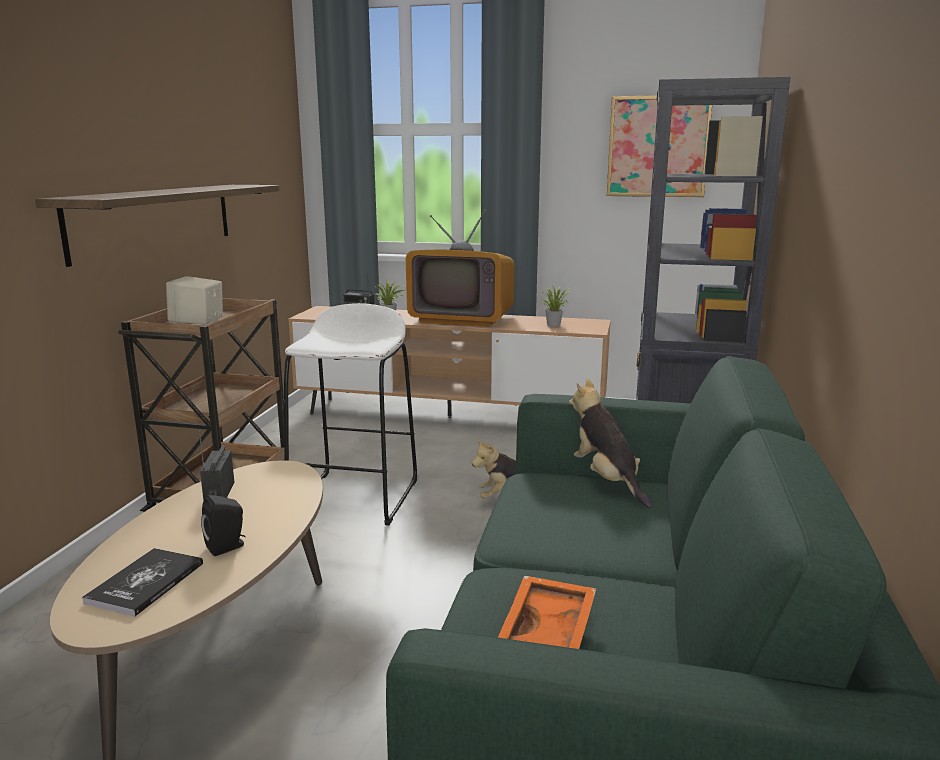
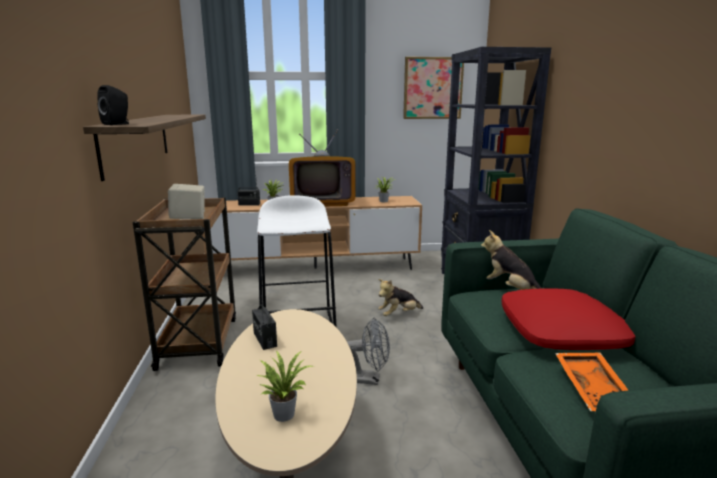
camera: 20 degrees left, 0 degrees up
book [82,548,203,617] -> potted plant [257,350,313,422]
black speaker [201,495,246,556] -> black speaker moved to [97,85,129,125]
none -> grey fan [347,318,390,385]
none -> red pillow [501,288,635,350]

